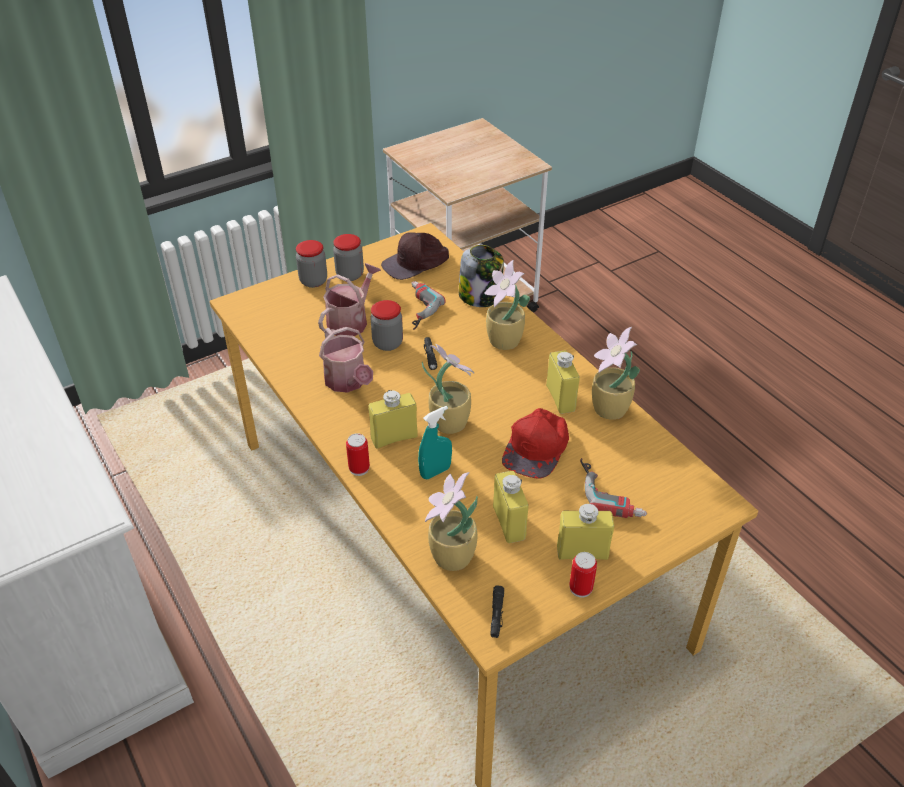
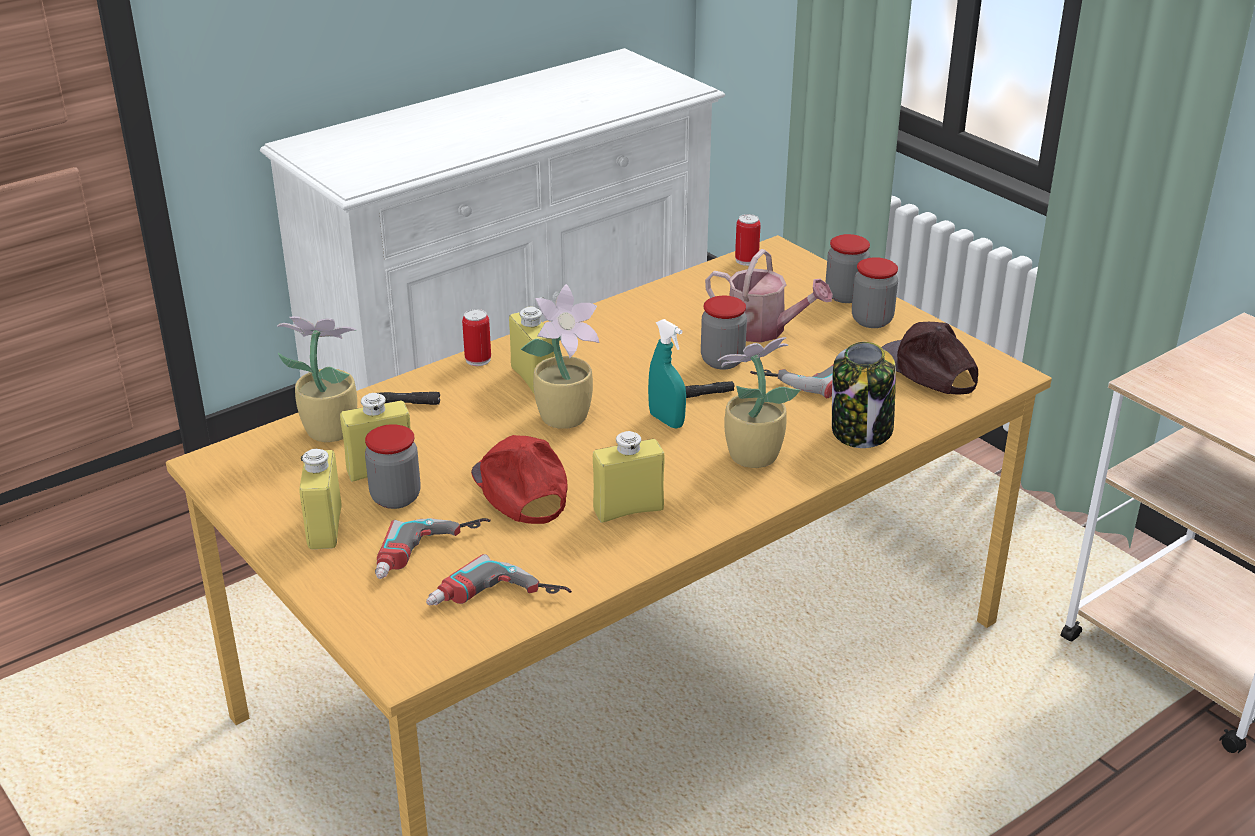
camera: 85 degrees right, 10 degrees down
watering can [319,327,373,393] -> none
turquoise spray bottle [418,406,452,479] -> turquoise spray bottle moved to [648,319,686,429]
black flashlight [491,585,504,638] -> black flashlight moved to [378,392,440,405]
red cap [502,408,569,478] -> red cap turned 45 degrees clockwise [471,435,568,524]
can [569,552,597,598] -> can moved to [735,214,761,266]
potted plant [592,327,640,420] -> none
none -> jar [365,424,421,509]
none -> power drill [426,554,572,605]

